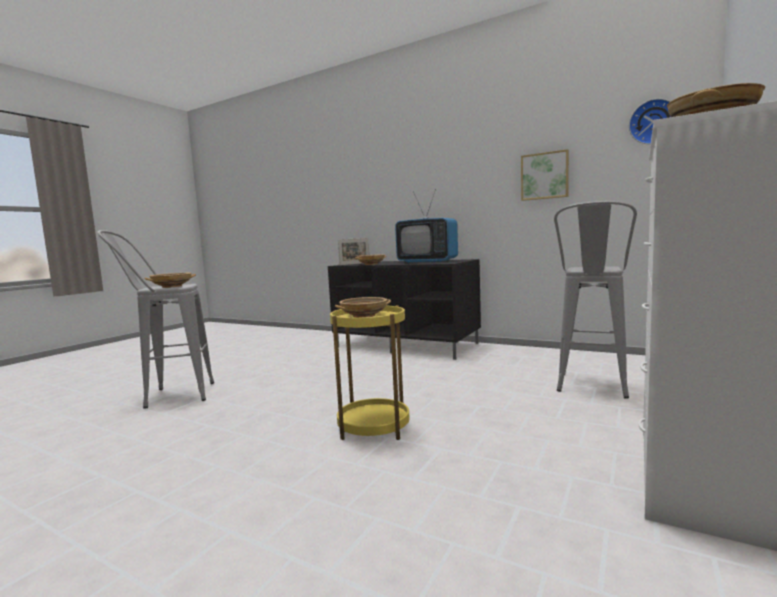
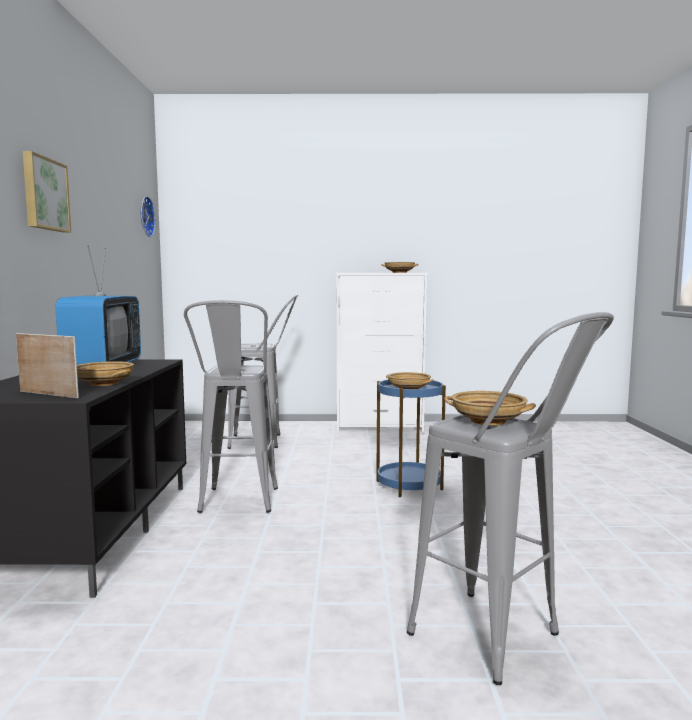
camera: 120 degrees left, 0 degrees up
yellow side table [330,305,410,440] -> blue side table [376,380,446,497]
picture [521,149,569,201] -> picture moved to [23,151,71,233]
none -> grey stool [184,300,278,513]

